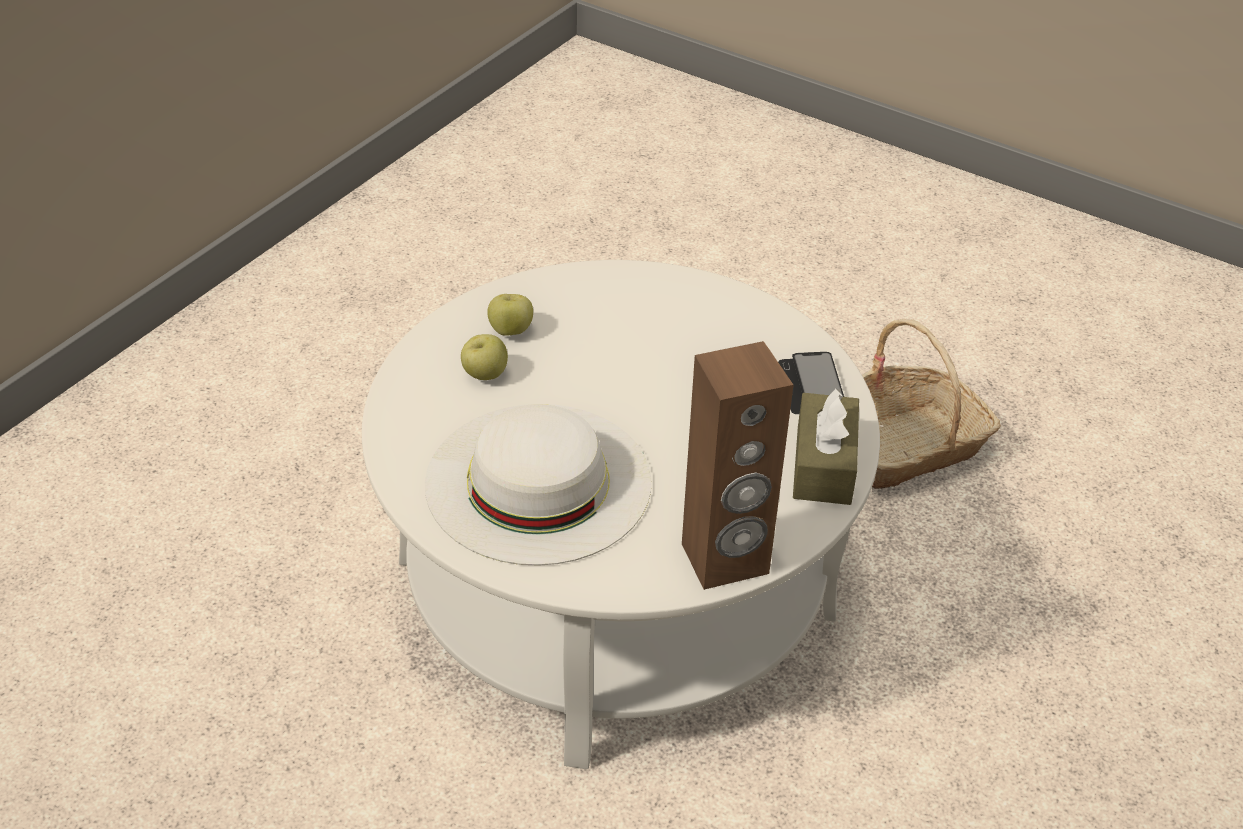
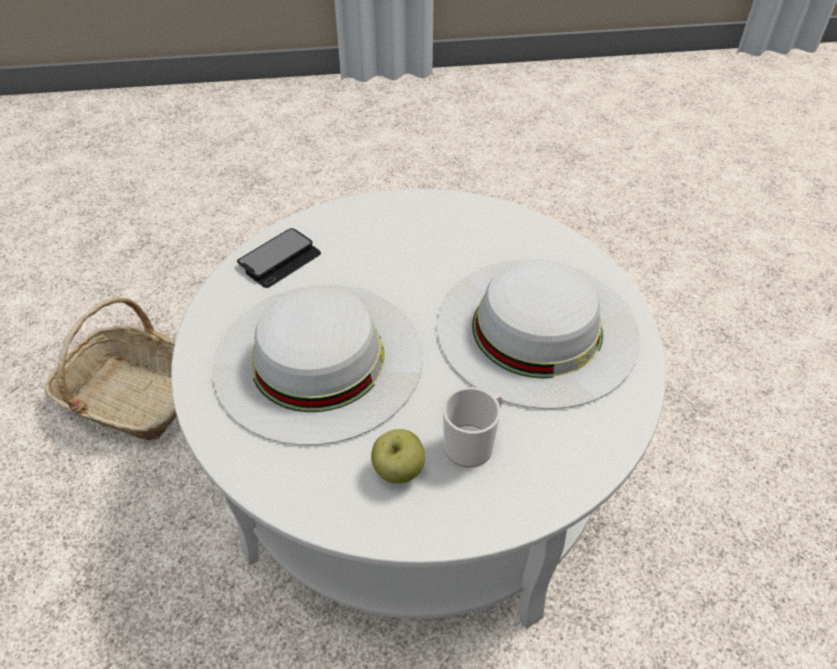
camera: 130 degrees left, 5 degrees up
apple [461,334,508,380] -> mug [443,387,503,467]
brown speaker [682,341,793,590] -> none
brown tissue box [793,389,859,505] -> none
none -> white hat [212,285,423,445]

